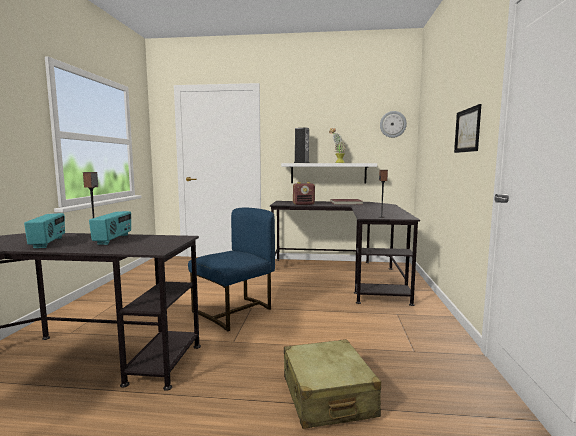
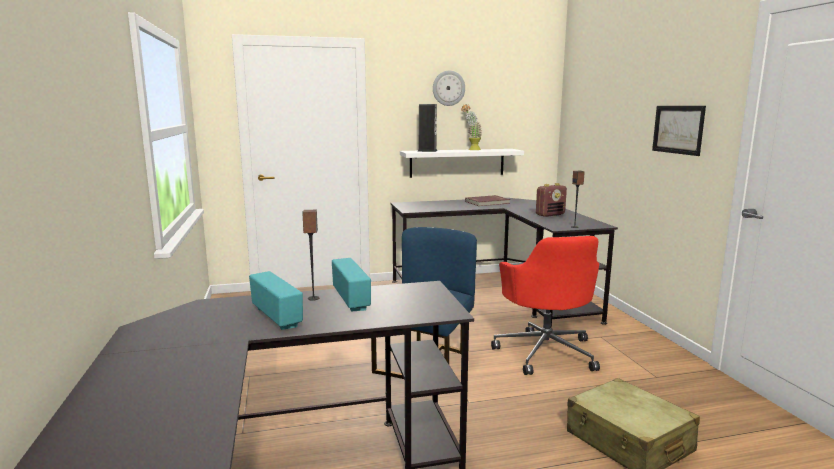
camera: 20 degrees left, 5 degrees up
radio [293,182,315,205] -> radio moved to [536,183,567,217]
wall clock [380,111,407,138] -> wall clock moved to [433,71,465,106]
none -> red office chair [491,236,600,375]

